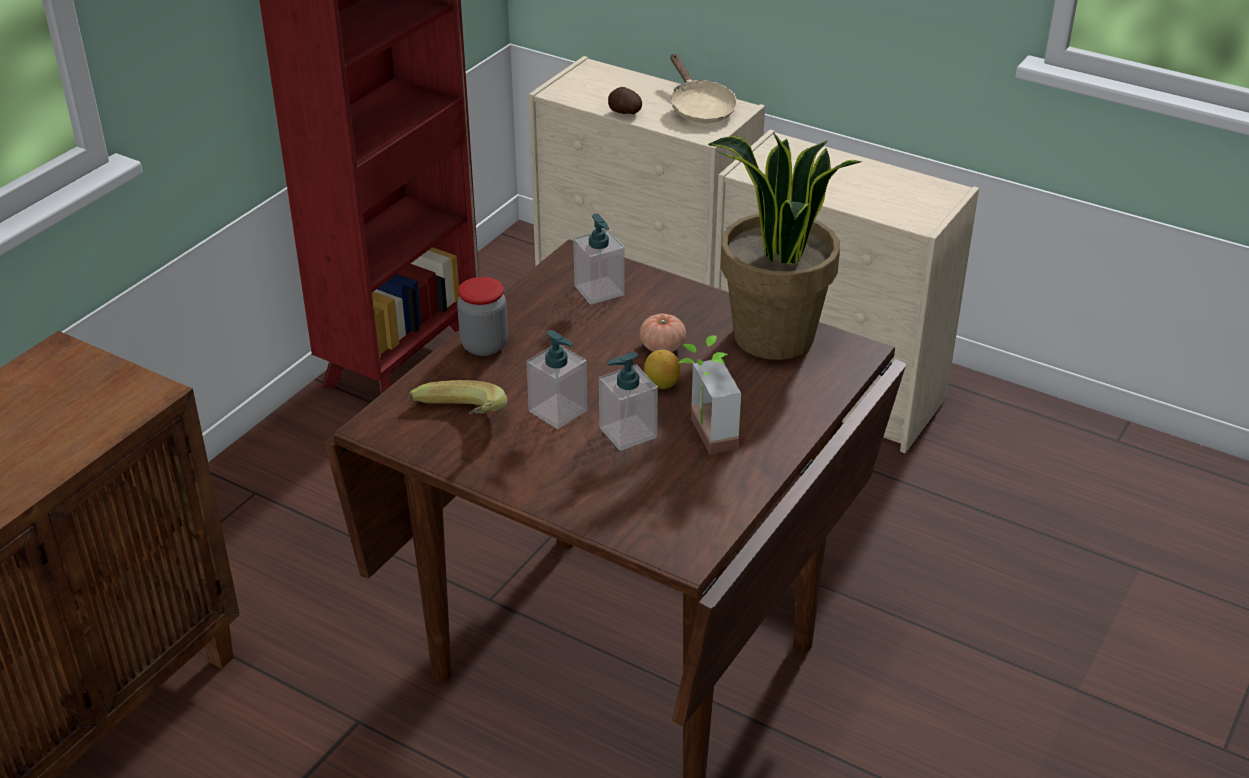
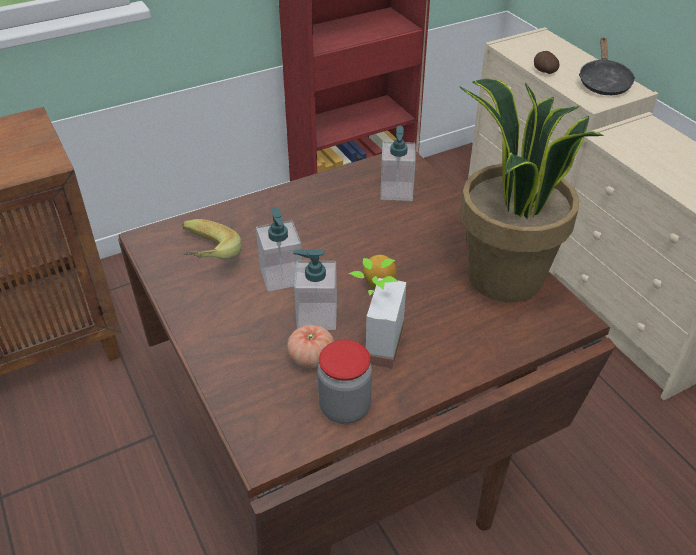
camera: 30 degrees right, 5 degrees up
jar [457,277,508,356] -> jar moved to [318,340,372,424]
tomato [639,314,686,352] -> tomato moved to [287,325,334,368]
beige frying pan [670,54,737,123] -> black frying pan [579,37,636,95]

